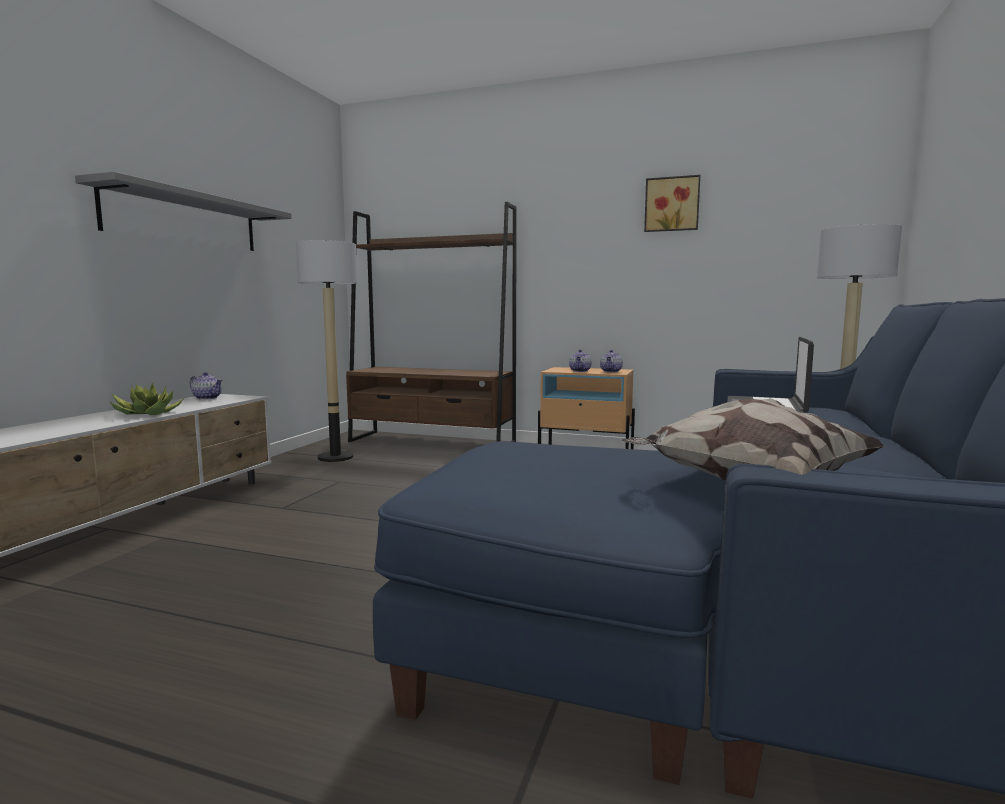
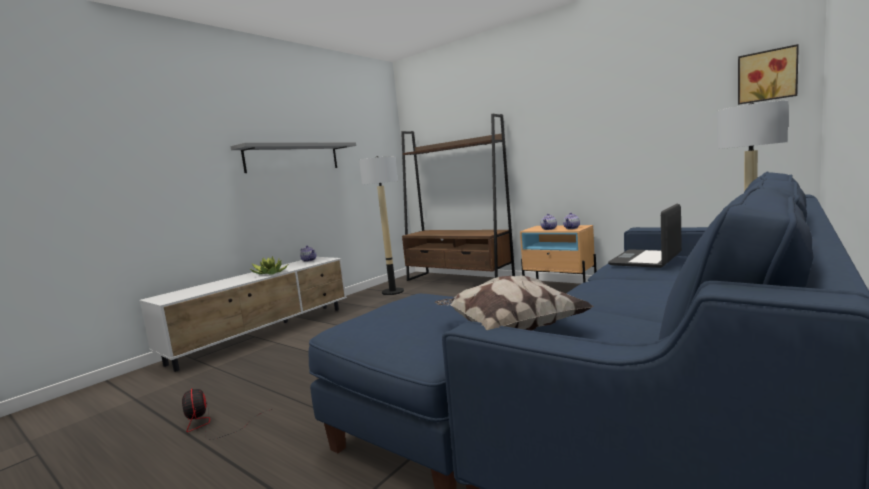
camera: 20 degrees right, 0 degrees up
picture [644,175,700,232] -> picture moved to [738,44,799,105]
none -> fan [182,388,272,440]

